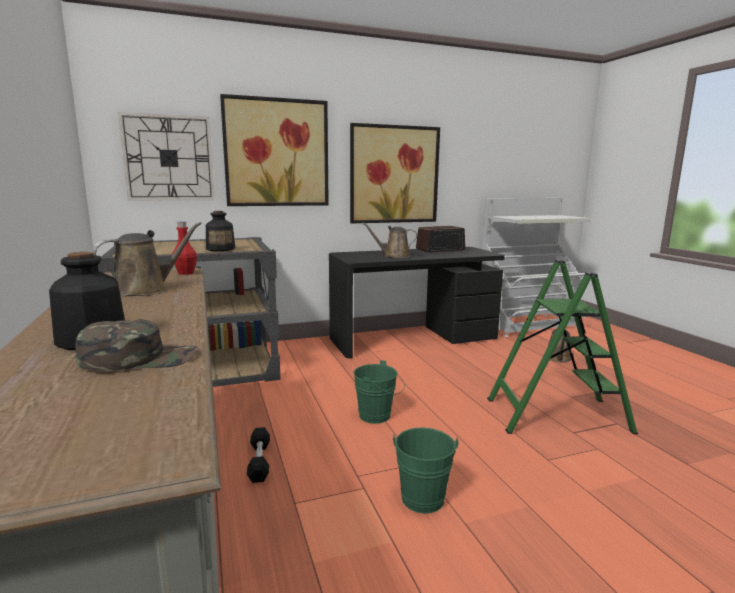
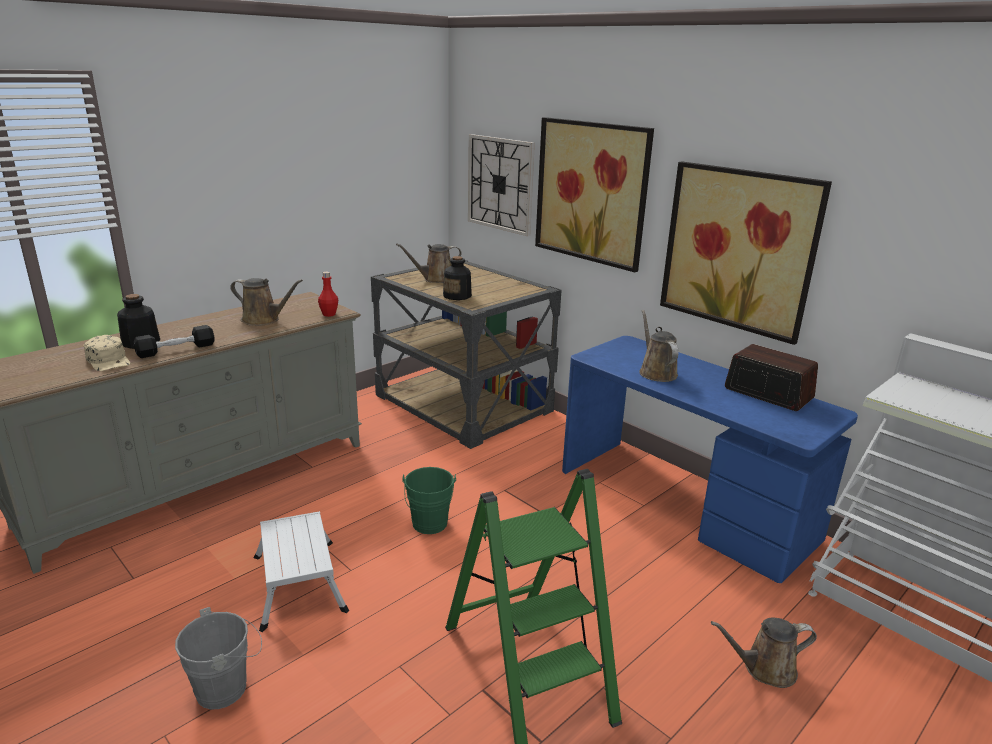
camera: 65 degrees right, 10 degrees up
green cap [75,319,197,372] -> beige cap [84,335,130,371]
black dumbbell [247,427,270,483] -> black dumbbell moved to [133,325,214,358]
black desk [329,247,505,358] -> blue desk [562,336,858,583]
green bucket [393,428,459,514] -> white step ladder [254,511,349,632]
none -> grey bucket [175,607,262,709]
none -> brown watering can [396,243,462,283]

